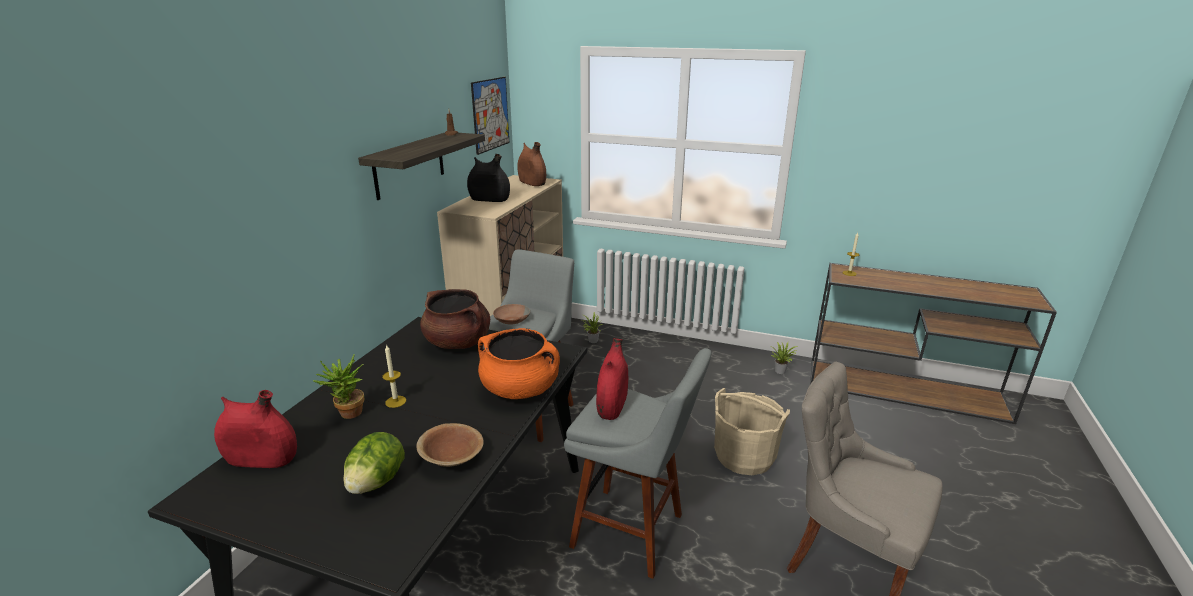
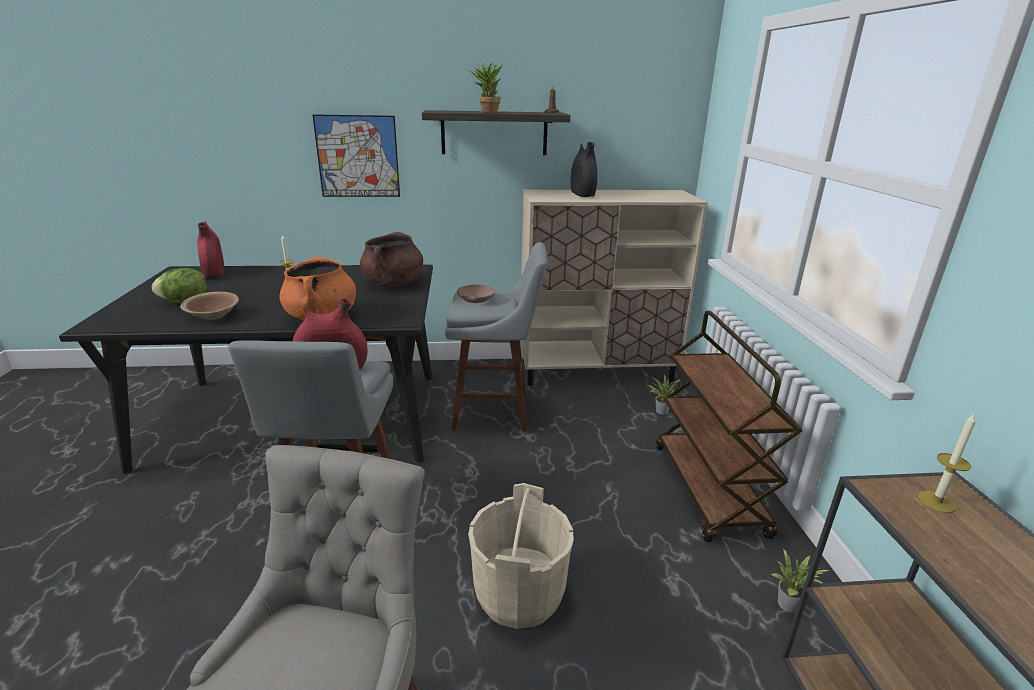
camera: 65 degrees right, 0 degrees up
potted plant [313,355,364,419] -> potted plant moved to [468,62,503,113]
picture [471,77,509,155] -> picture moved to [313,114,400,197]
brown vase [517,142,546,186] -> none
none -> brown cart [656,311,802,542]

